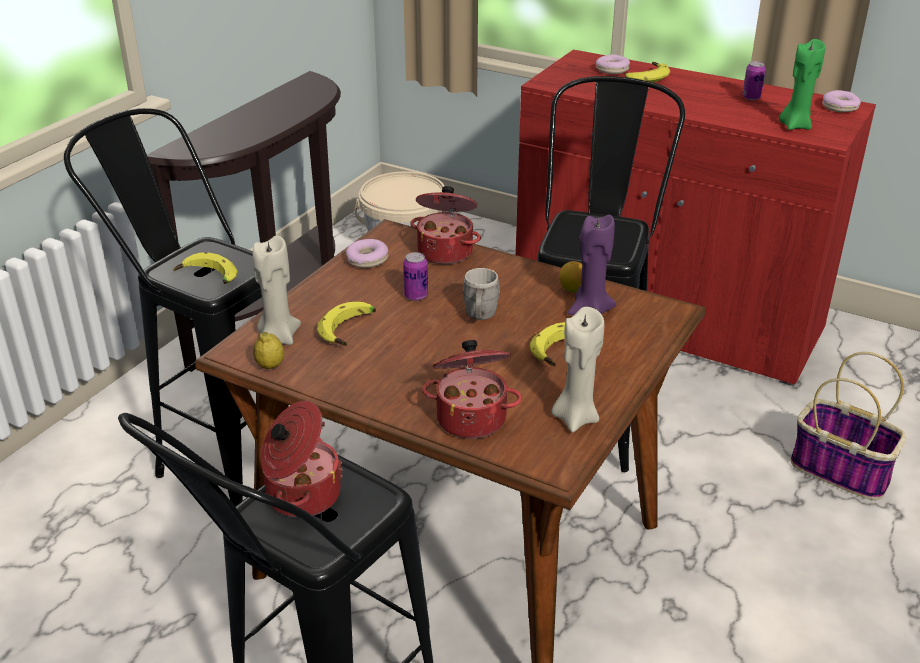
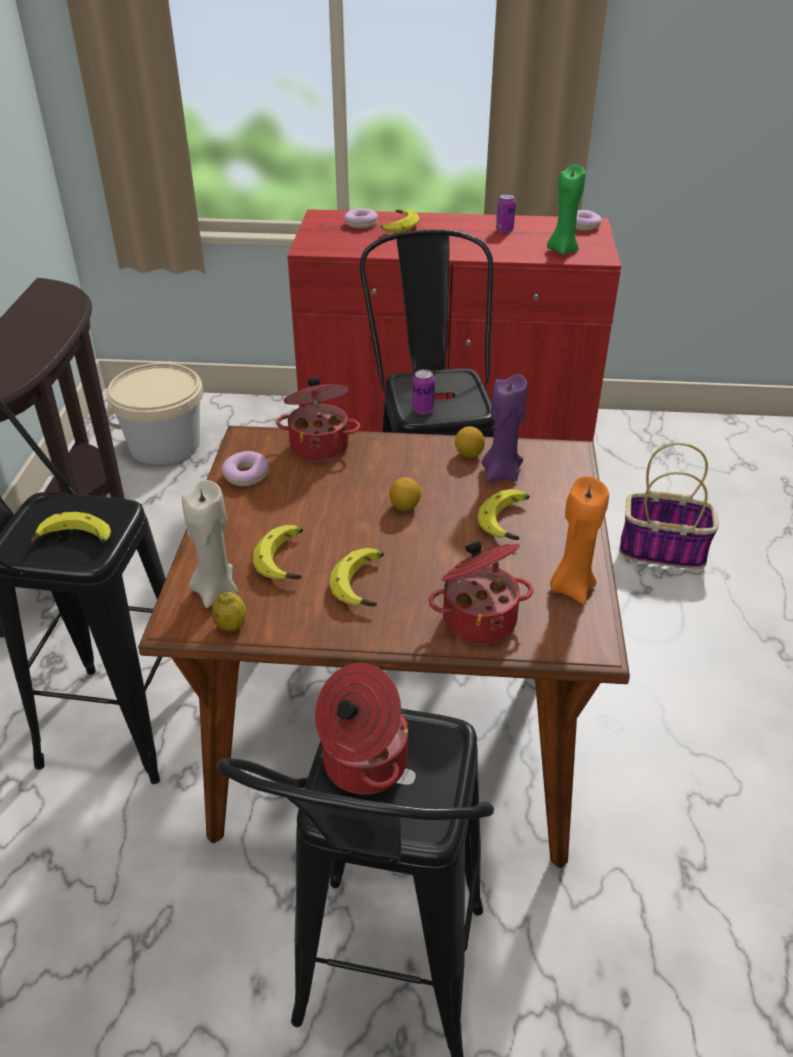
camera: 25 degrees left, 5 degrees up
can [403,252,428,301] -> can moved to [412,369,435,414]
grey mug [463,268,500,320] -> lemon [389,477,421,511]
beige candle [551,307,604,432] -> orange candle [550,476,609,604]
none -> banana [330,548,384,607]

